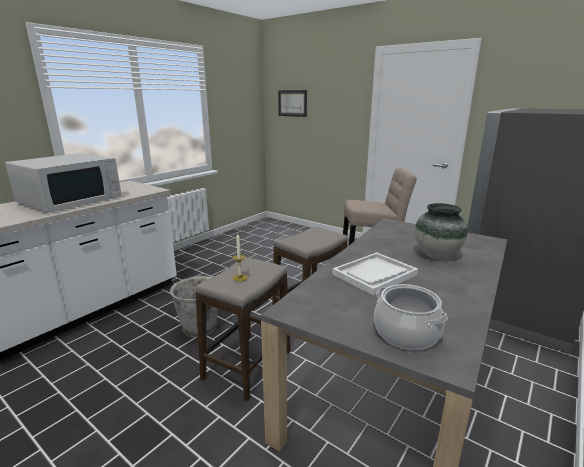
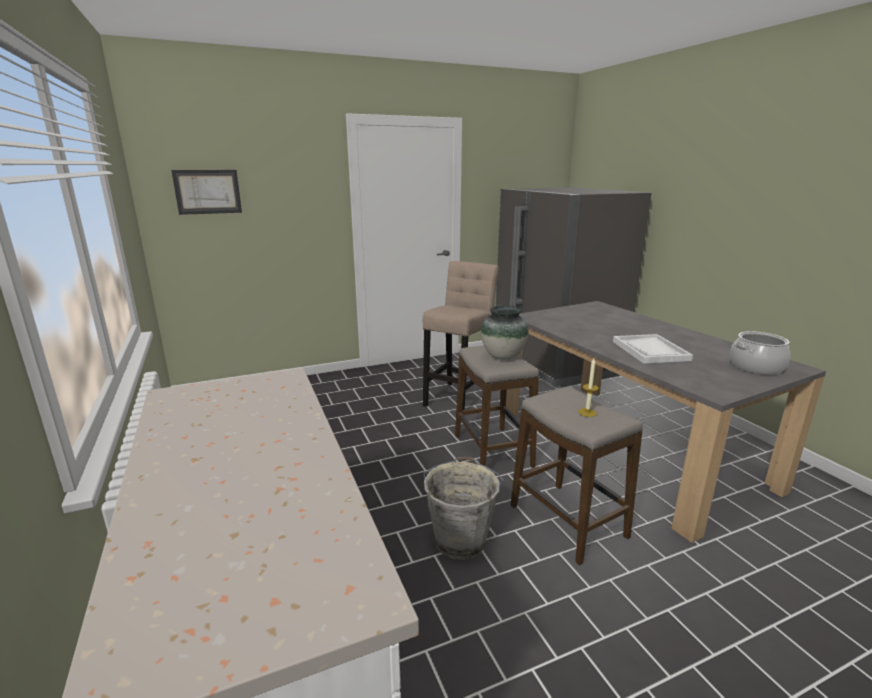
camera: 60 degrees left, 0 degrees up
white microwave [5,153,122,213] -> none
vase [415,203,468,259] -> vase moved to [481,305,528,360]

